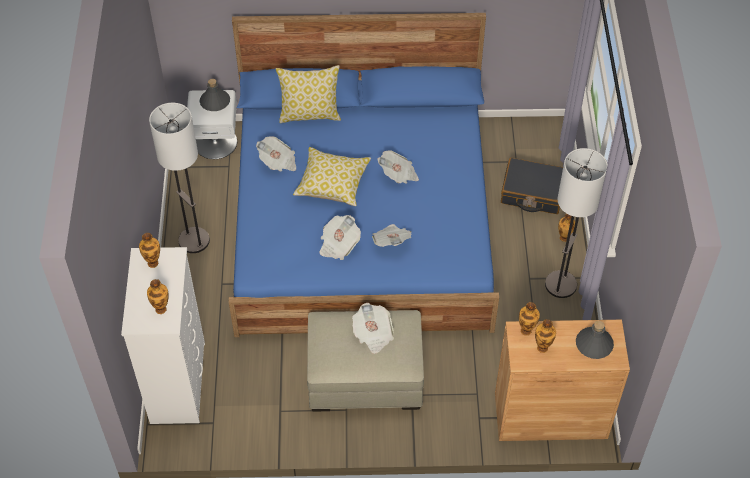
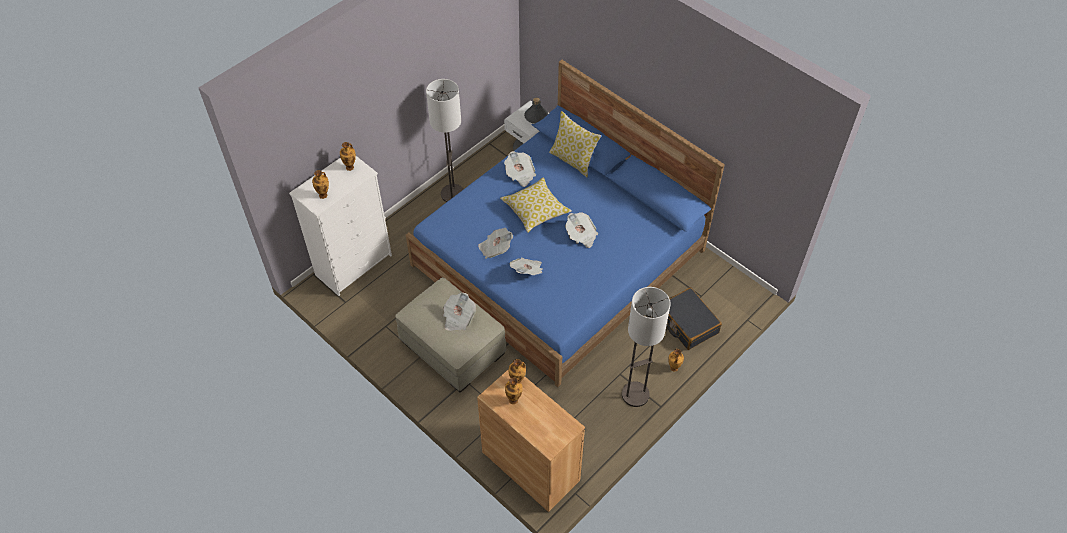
camera: 45 degrees right, 0 degrees up
grey bottle [576,321,614,359] -> none

